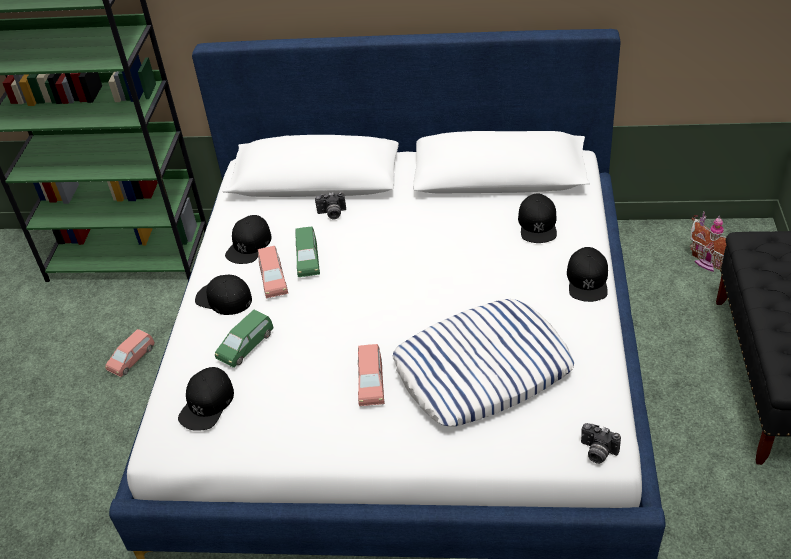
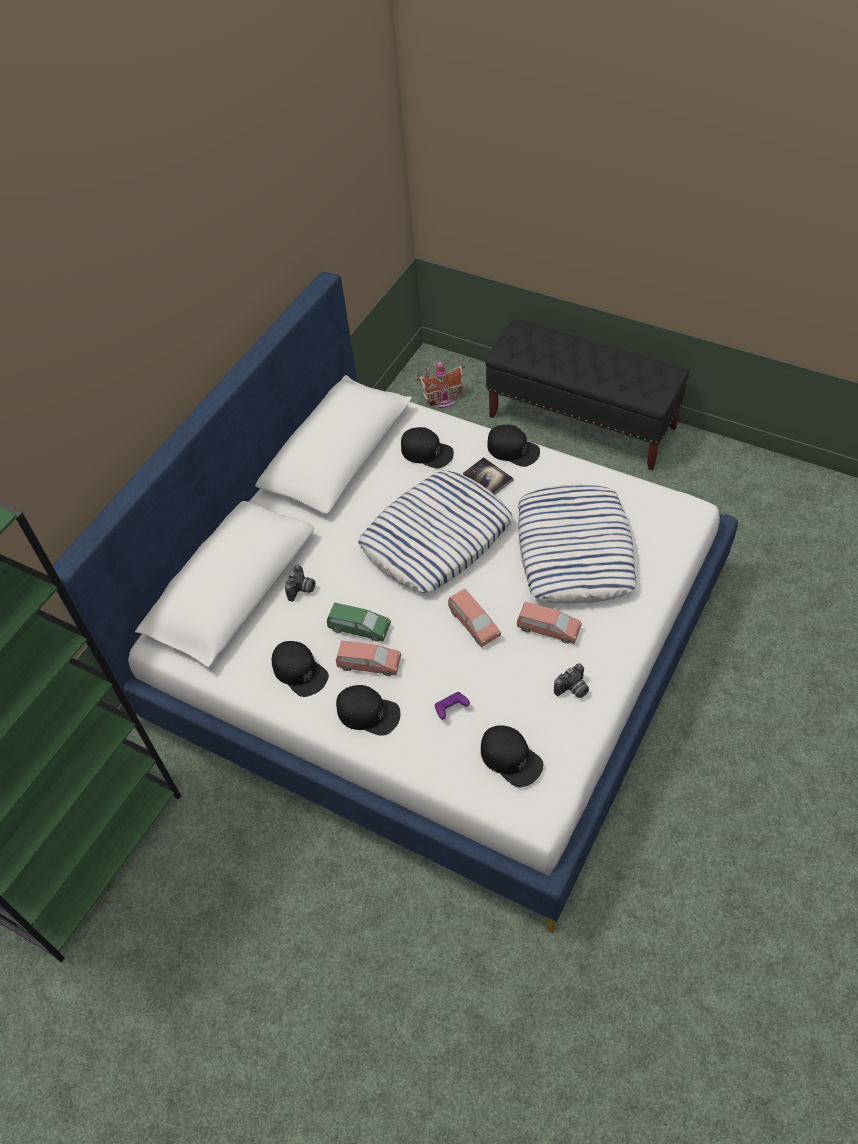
camera: 65 degrees left, 10 degrees up
pink toy car [105,329,155,377] -> pink toy car moved to [448,589,501,647]
black cap [195,275,252,315] -> black cap turned 120 degrees counterclockwise [336,685,400,736]
green toy car [215,310,273,368] -> purple game controller [435,692,470,720]
camera [581,423,621,464] -> camera moved to [554,663,589,698]
none -> pillow [358,471,512,592]
none -> book [463,457,513,495]

